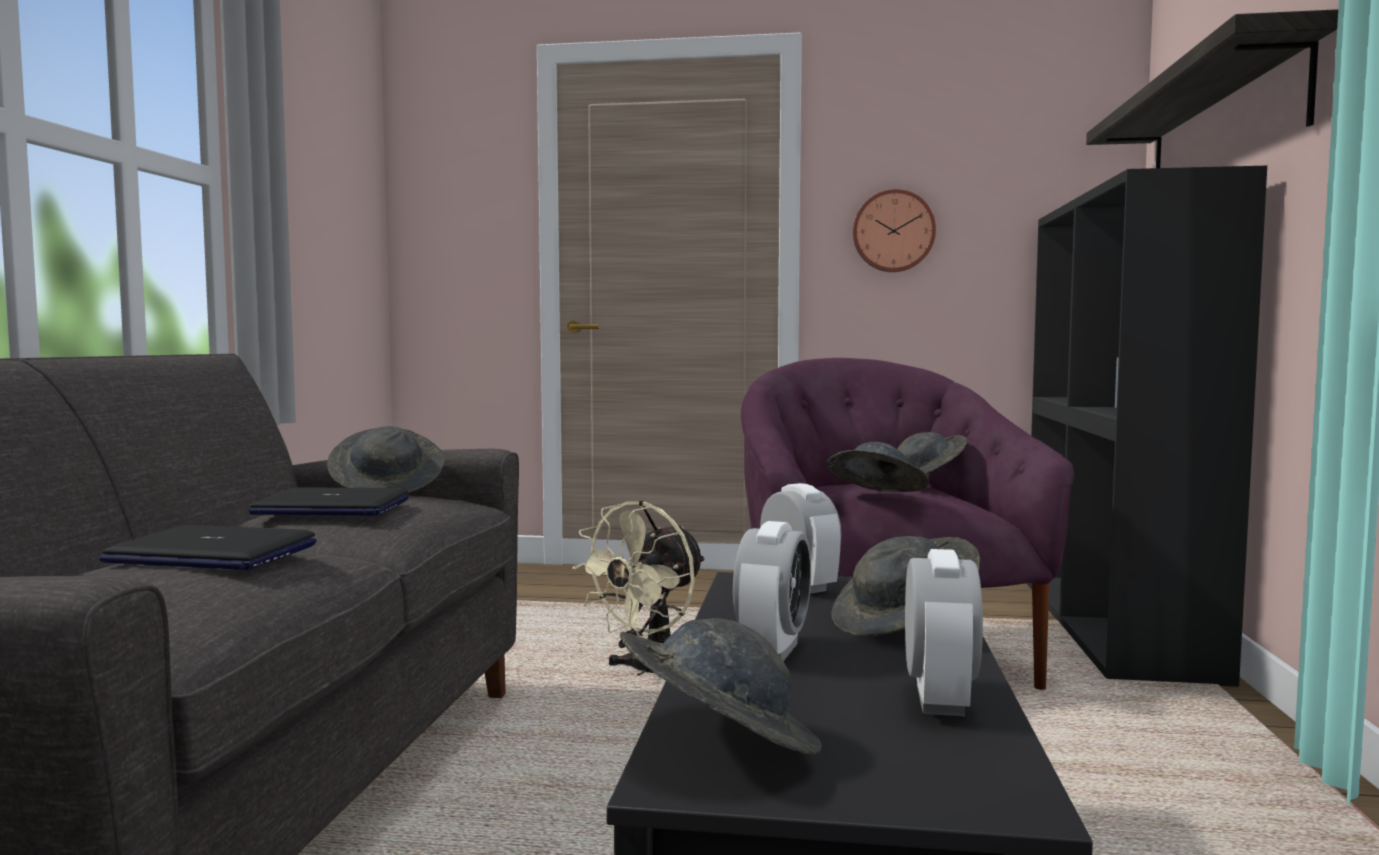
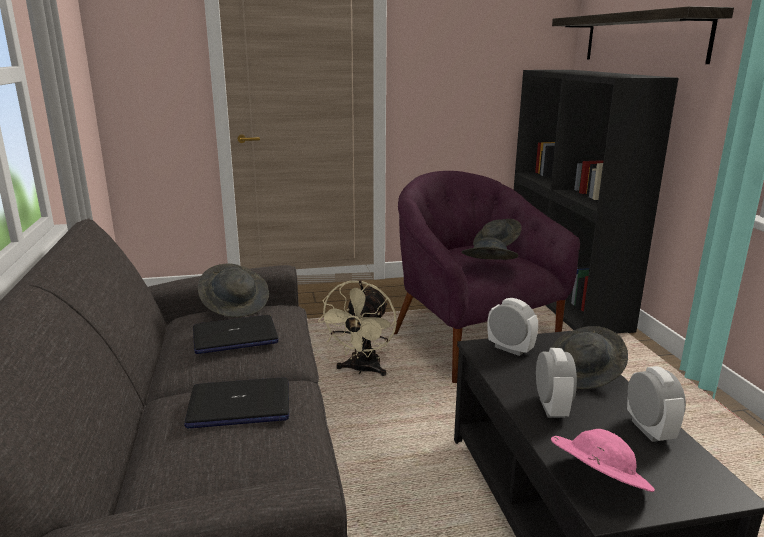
camera: 20 degrees left, 15 degrees up
grey hat [620,618,821,755] -> pink hat [551,429,655,492]
wall clock [853,189,936,272] -> none

